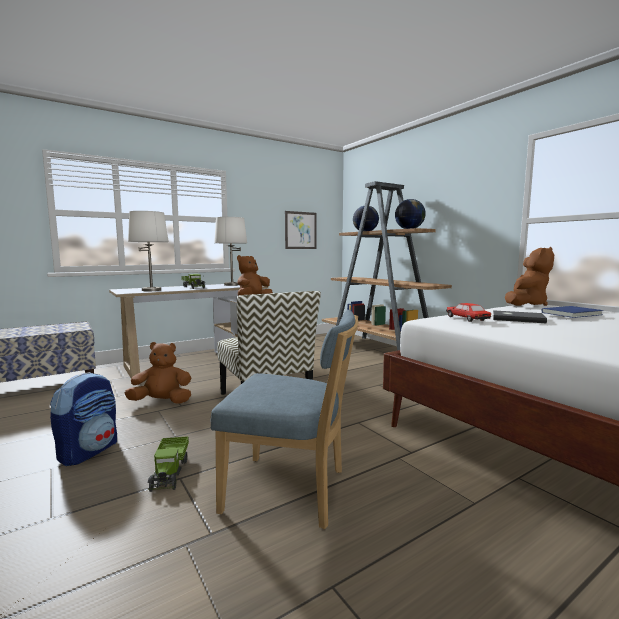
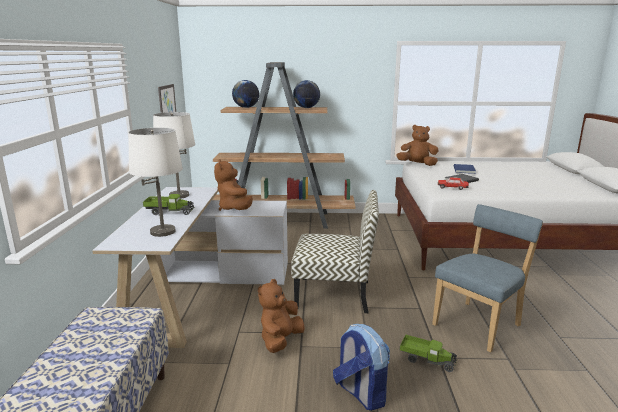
camera: 55 degrees left, 10 degrees up
brown plush toy [505,247,554,306] -> brown plush toy turned 60 degrees counterclockwise [396,125,439,166]

